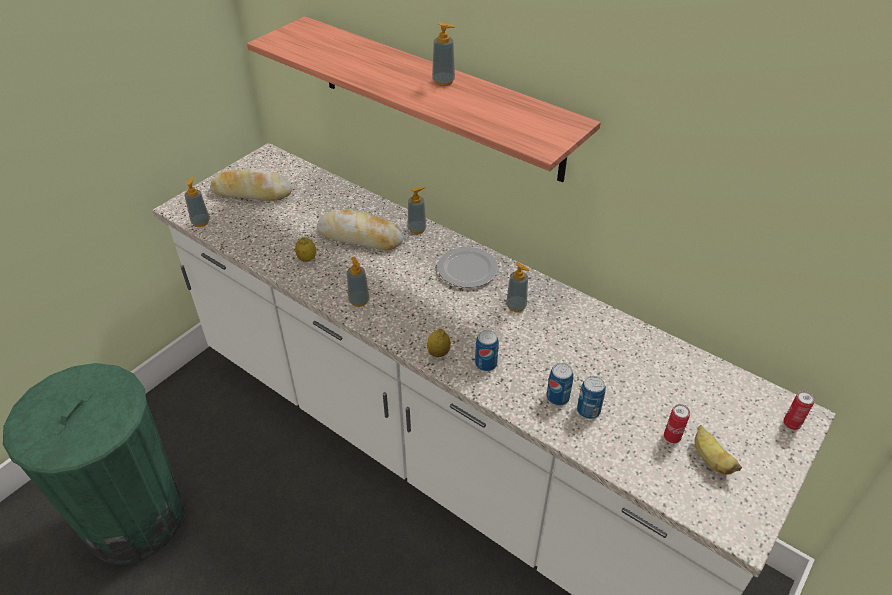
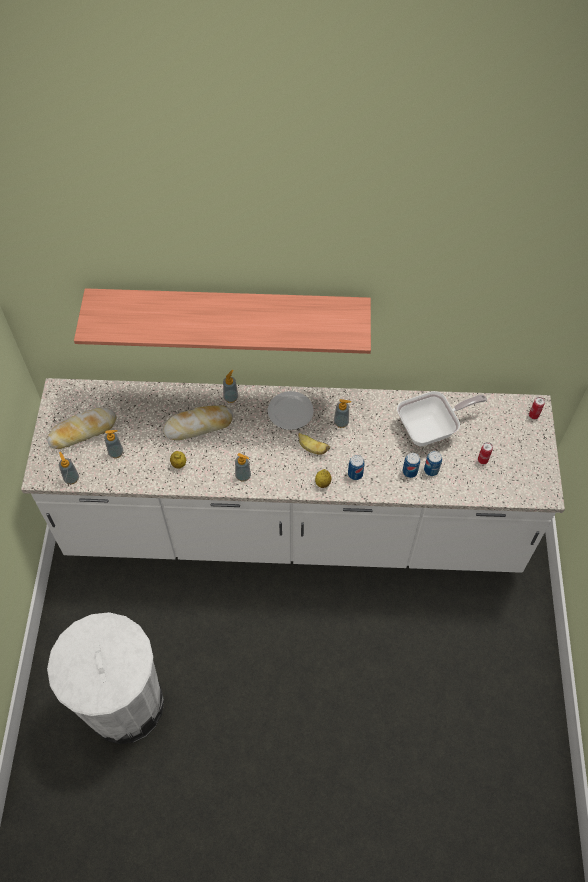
camera: 35 degrees left, 15 degrees up
green trash can [3,363,185,565] -> white trash can [47,612,164,744]
soap dispenser [432,22,455,86] -> soap dispenser moved to [104,430,123,458]
banana [695,425,742,475] -> banana moved to [298,433,330,455]
none -> frying pan [397,391,487,446]

